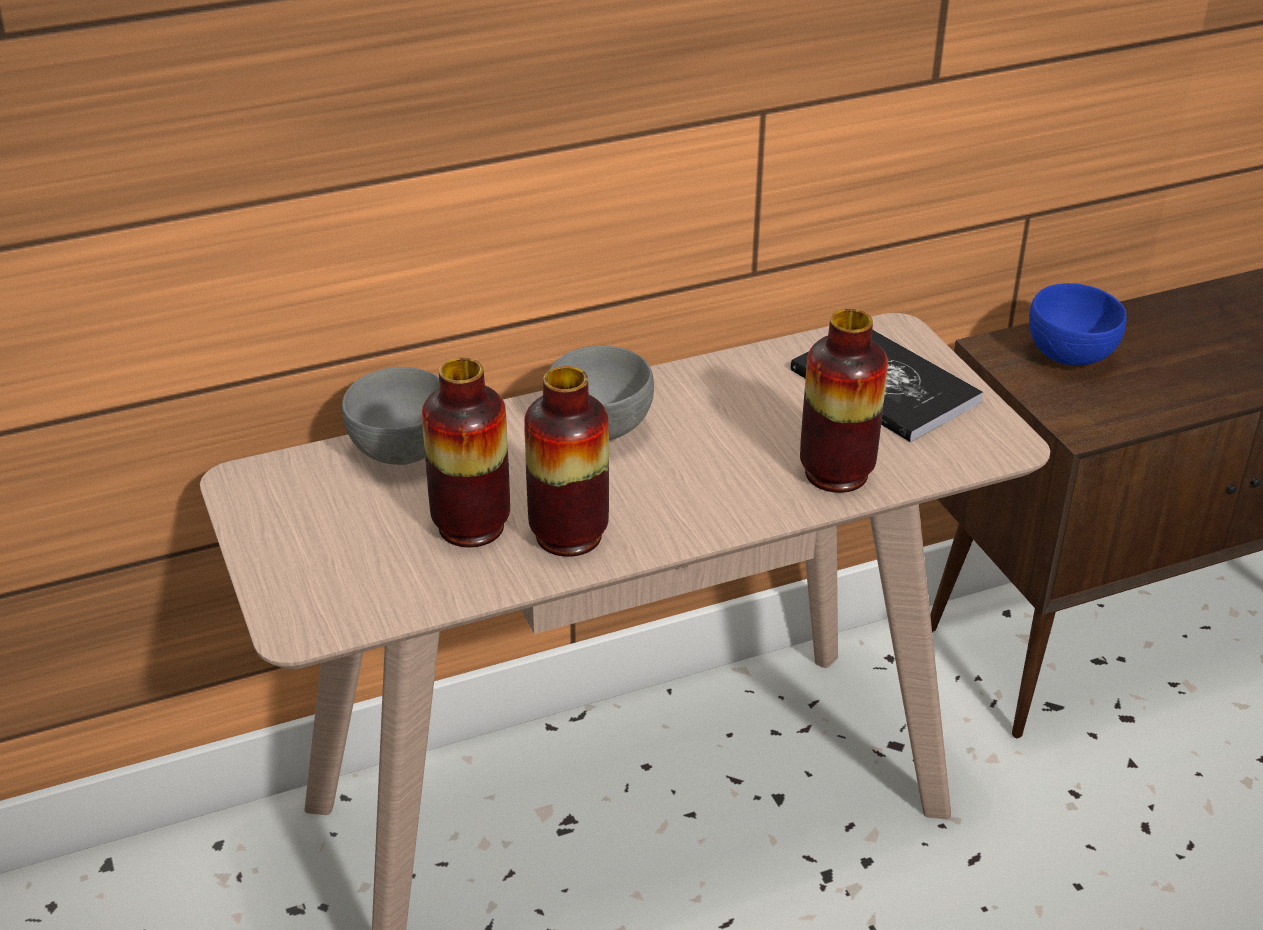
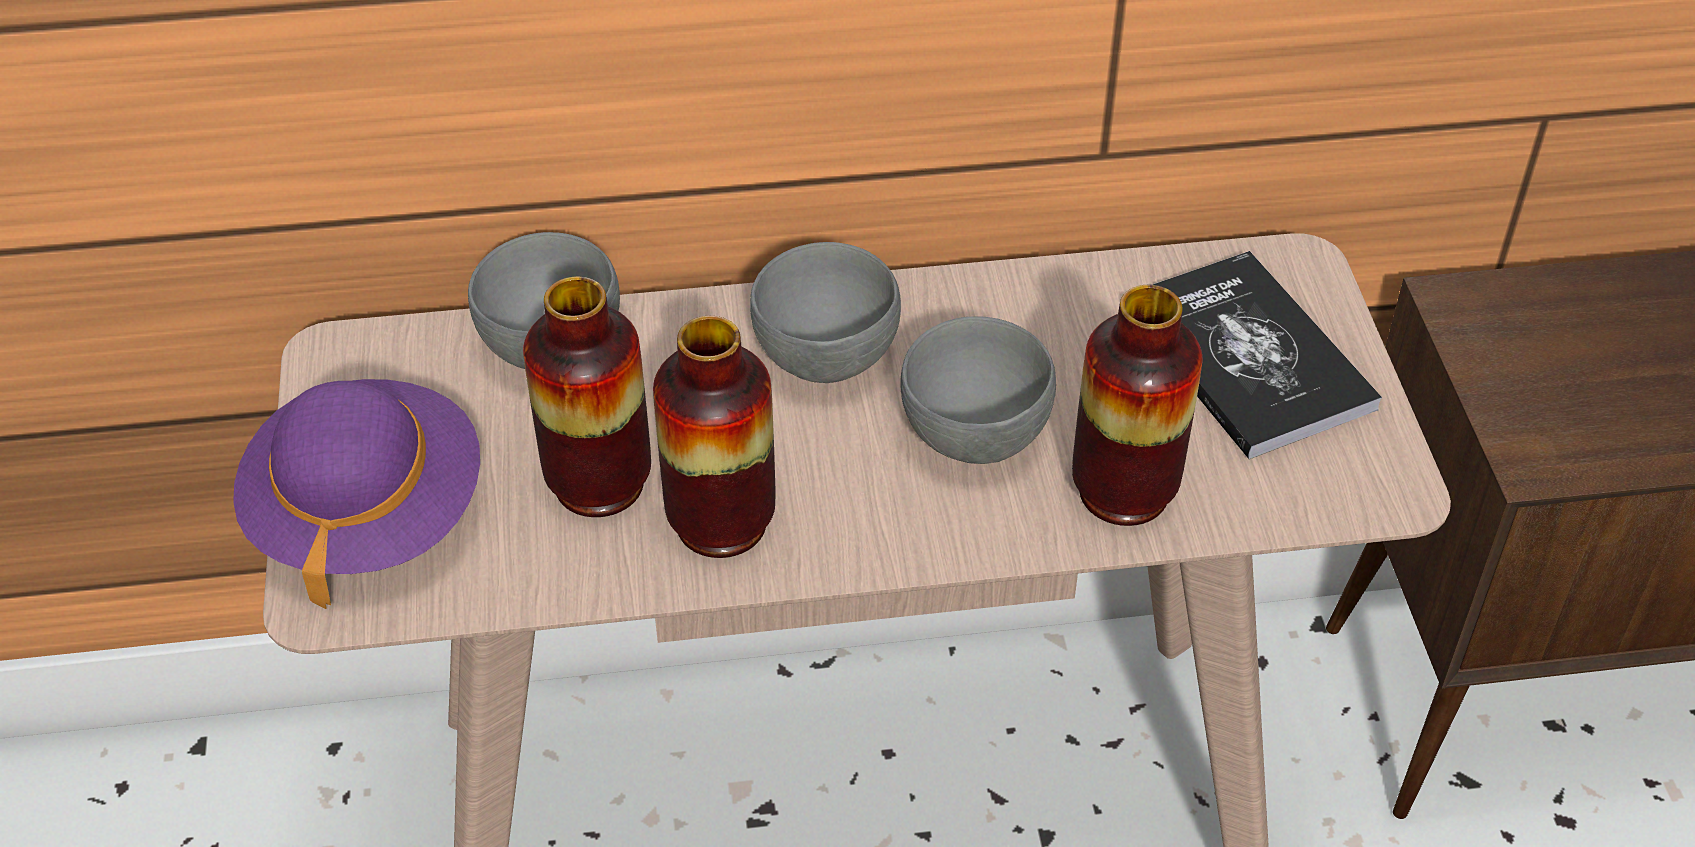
camera: 15 degrees right, 10 degrees up
blue bowl [1029,283,1127,366] -> none
none -> purple hat [233,379,480,609]
none -> grey bowl [900,316,1056,464]

